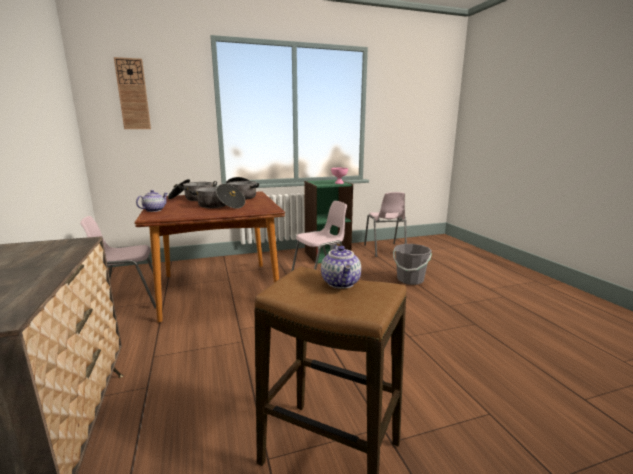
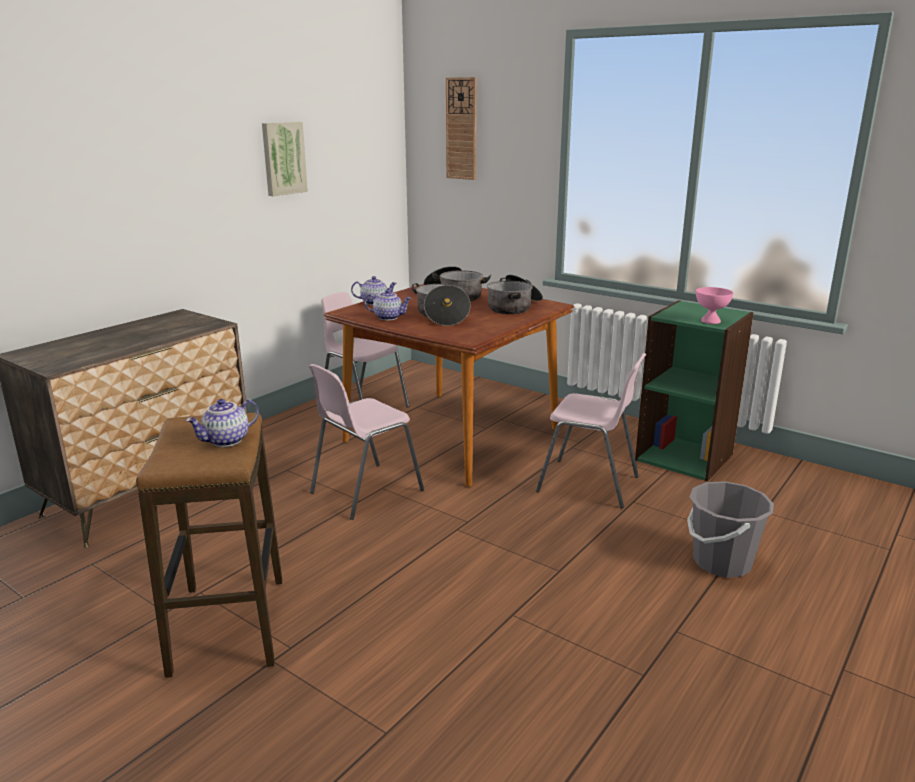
camera: 55 degrees right, 5 degrees up
pink chair [364,192,407,257] -> pink chair moved to [309,364,424,520]
none -> picture [262,122,308,196]
none -> teapot [364,289,412,320]

